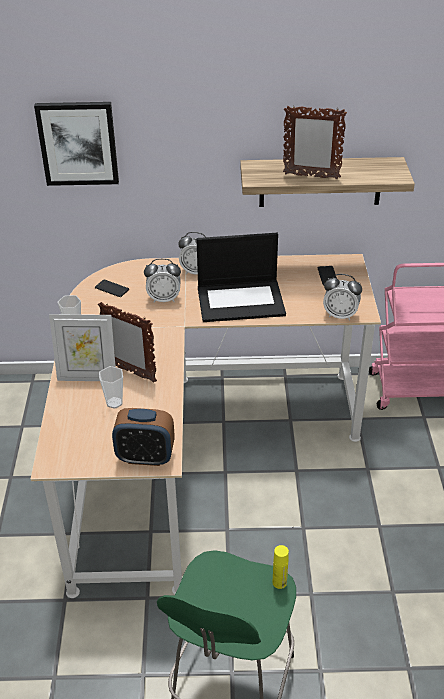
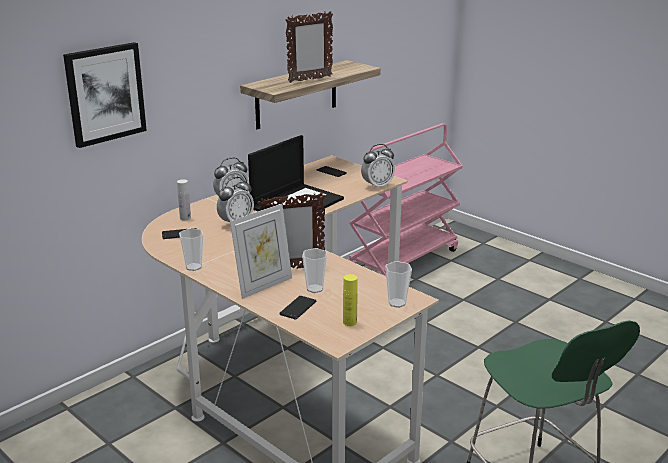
camera: 45 degrees left, 15 degrees down
alarm clock [112,408,175,466] -> cup [385,261,412,308]
yellow bottle [273,545,289,589] -> yellow bottle moved to [343,274,358,326]
none -> white bottle [177,179,191,221]
none -> phone [279,296,317,319]

